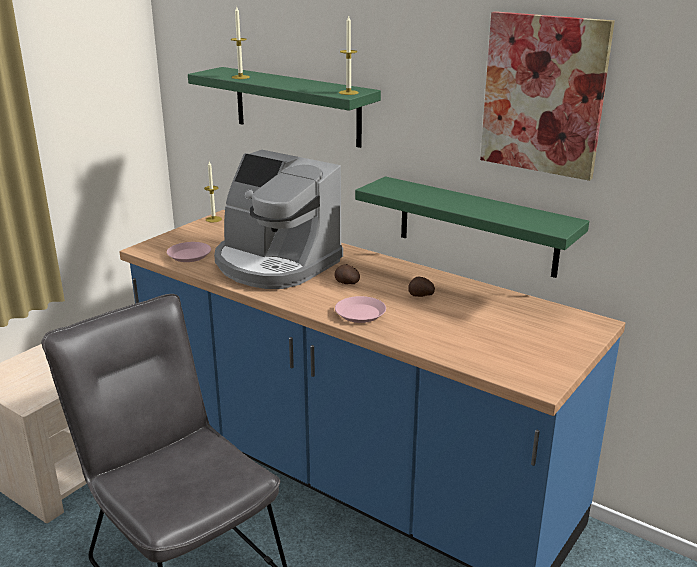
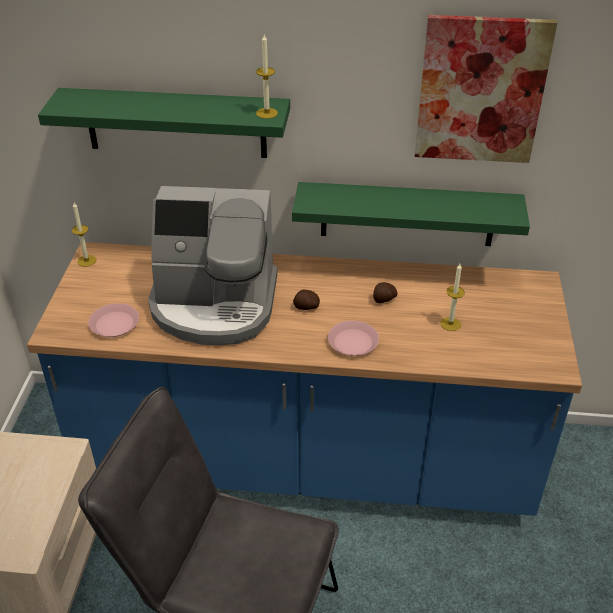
camera: 30 degrees left, 15 degrees up
candle [231,7,250,79] -> candle moved to [440,264,465,331]

